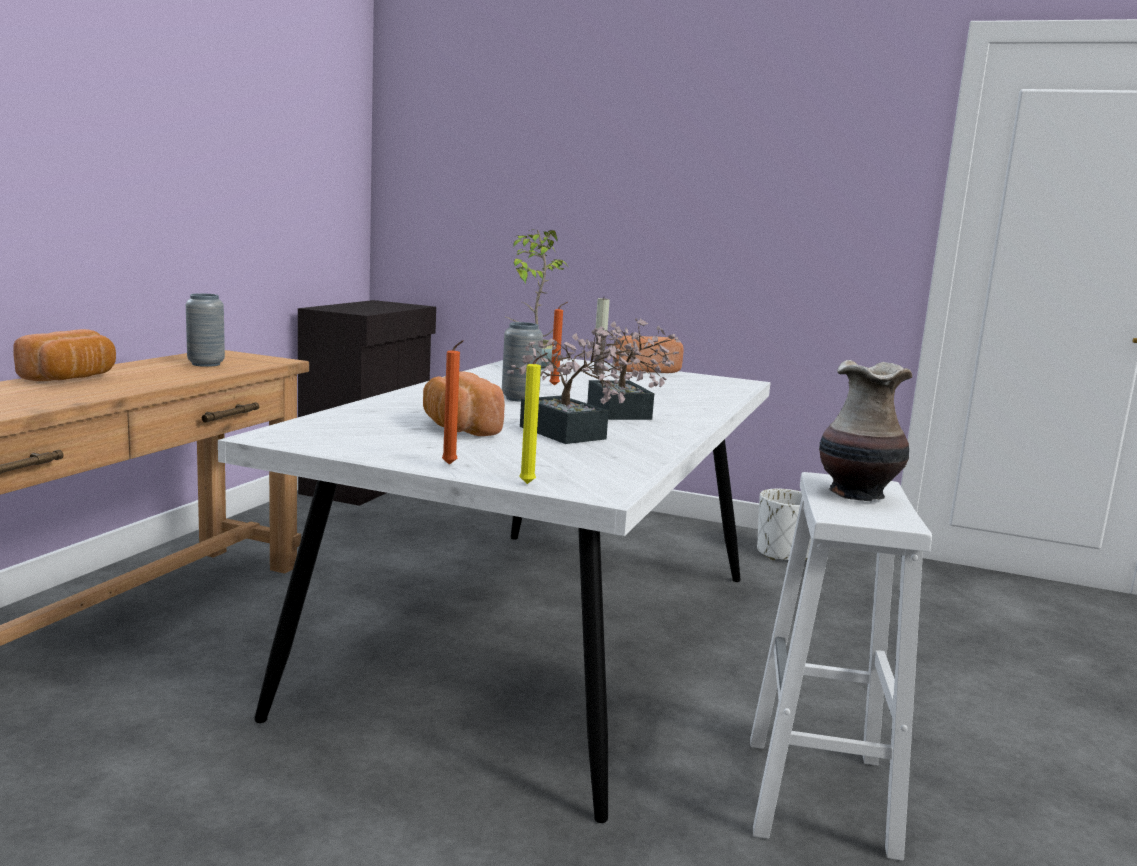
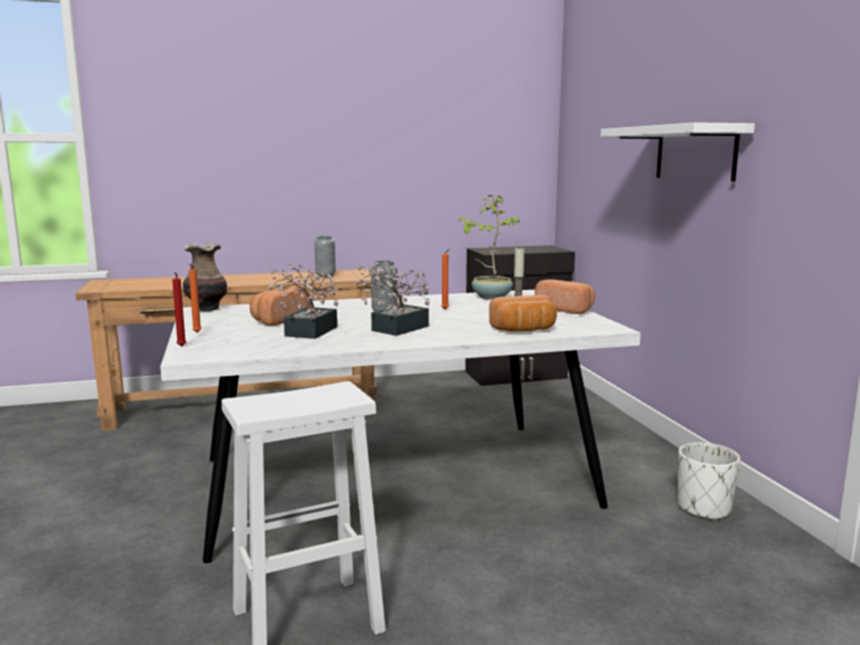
camera: 55 degrees right, 0 degrees up
bread [13,329,116,381] -> bread moved to [489,295,557,331]
yellow candle [519,353,548,484] -> red candle [172,273,186,346]
vase [819,360,912,501] -> vase moved to [183,242,227,311]
none -> white shelf [601,122,755,181]

